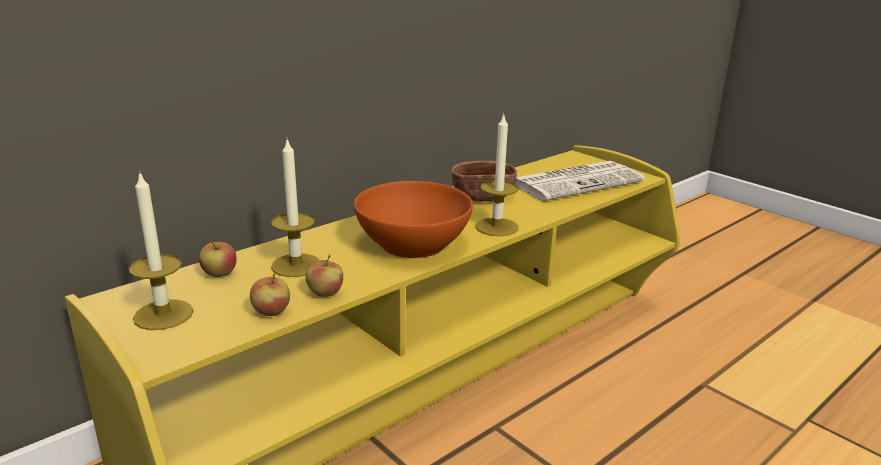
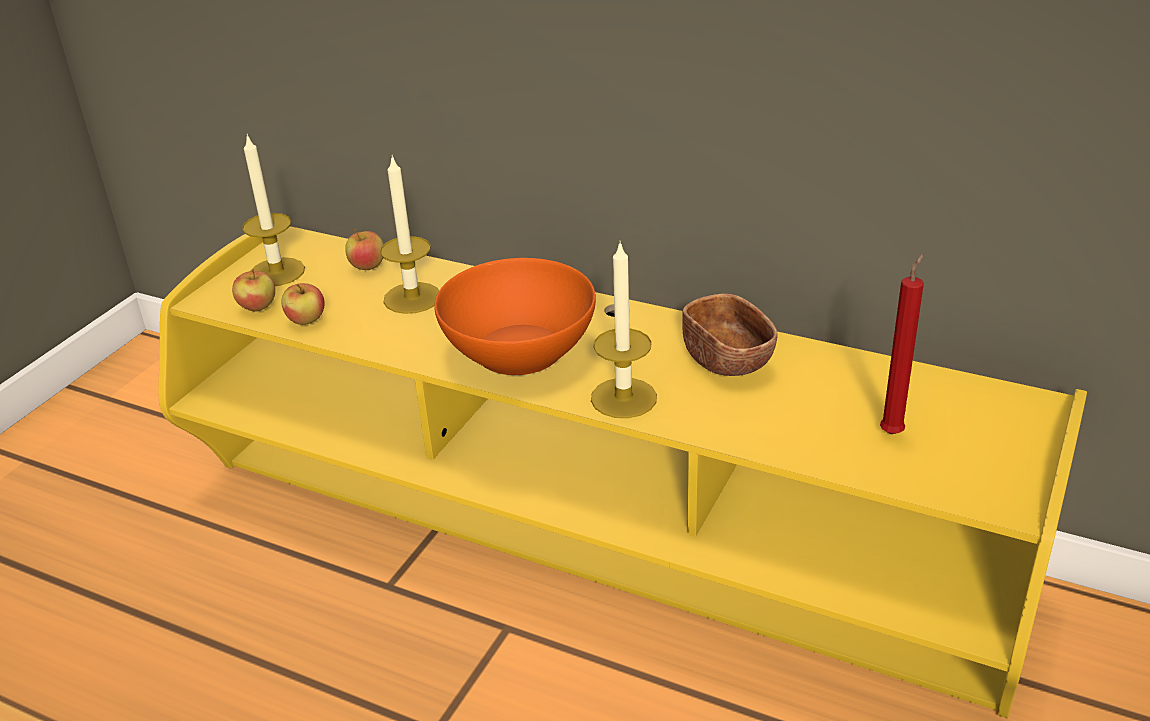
camera: 70 degrees right, 10 degrees up
apple [305,254,343,297] -> apple moved to [232,269,275,312]
newspaper [515,161,645,201] -> red candle [880,253,924,434]

